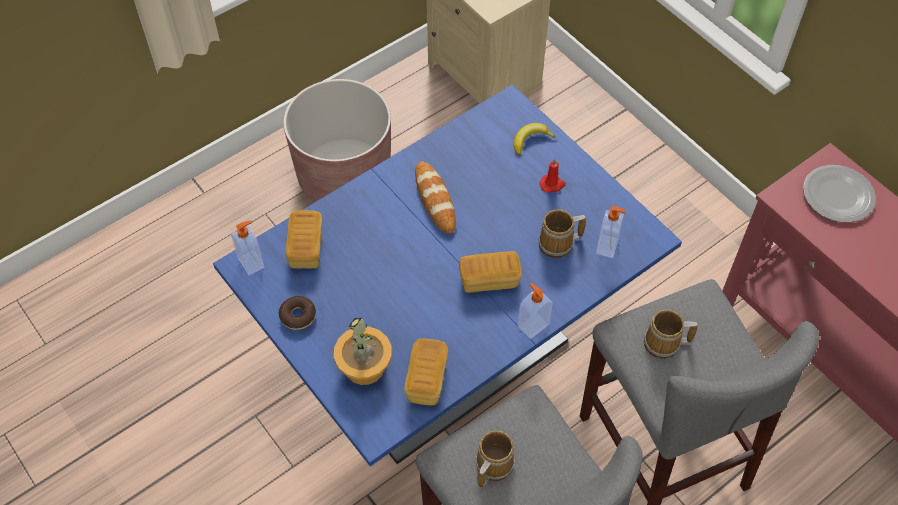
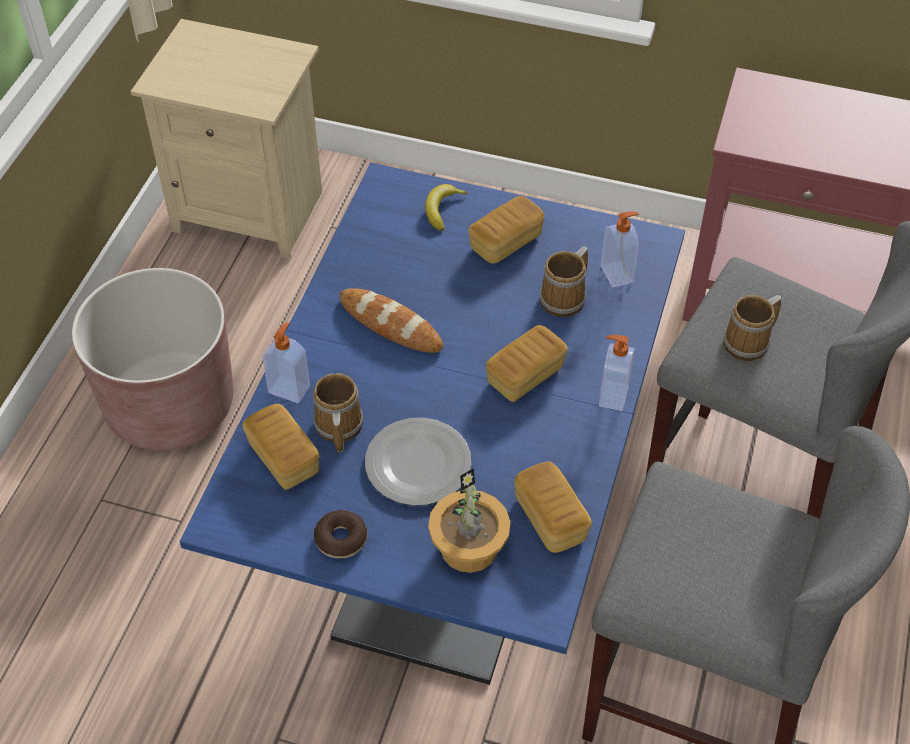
camera: 35 degrees left, 5 degrees down
soap dispenser [231,221,264,275] -> soap dispenser moved to [262,322,310,403]
mug [476,431,515,488] -> mug moved to [313,373,363,452]
red candle [540,159,566,193] -> bread [468,196,544,264]
plate [803,165,876,223] -> plate moved to [365,417,471,506]

